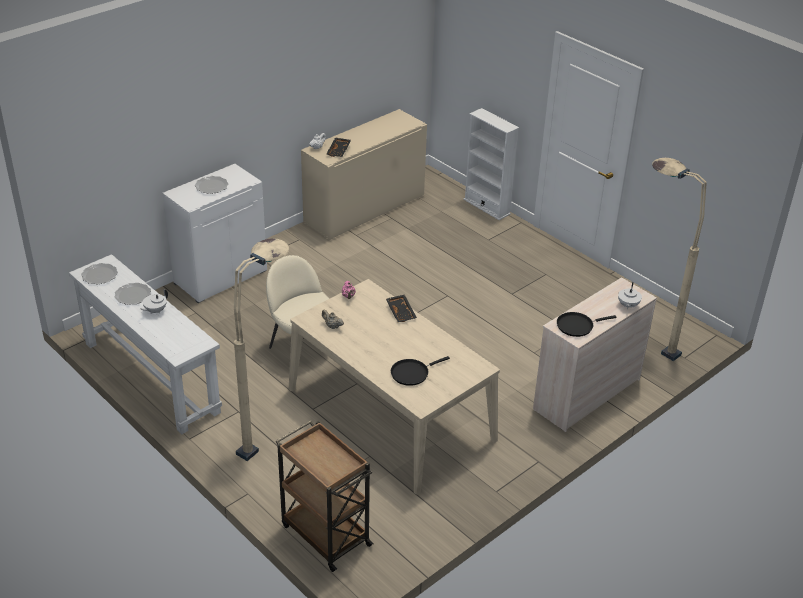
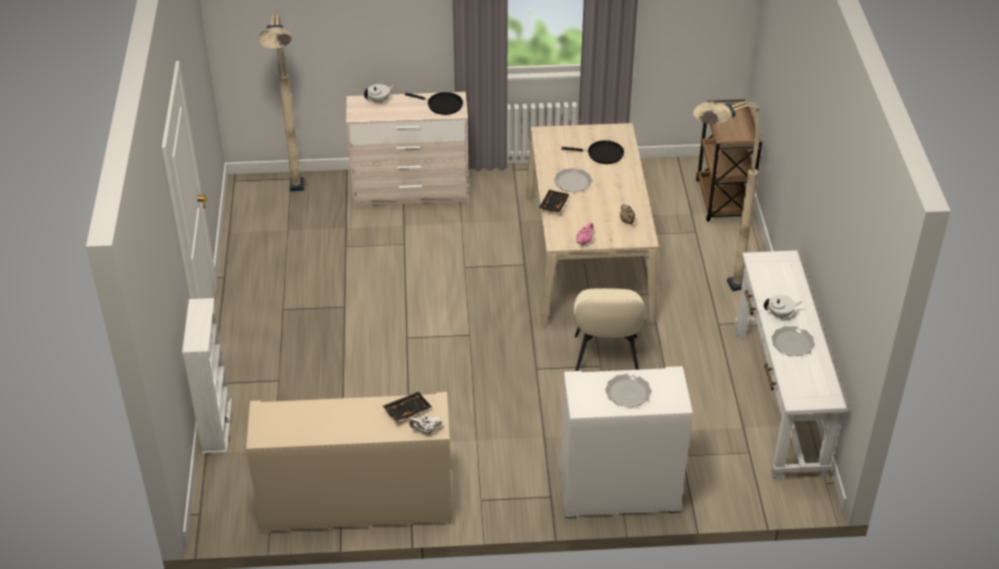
camera: 140 degrees left, 5 degrees up
plate [81,263,118,284] -> plate moved to [554,168,592,192]

